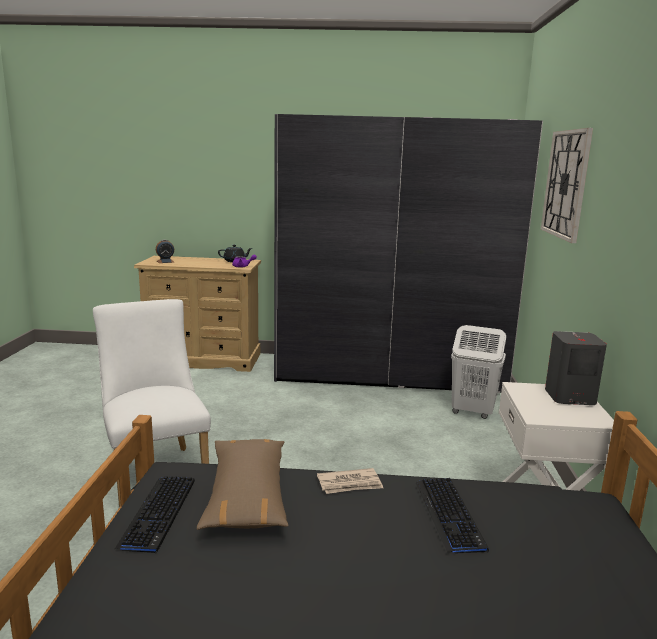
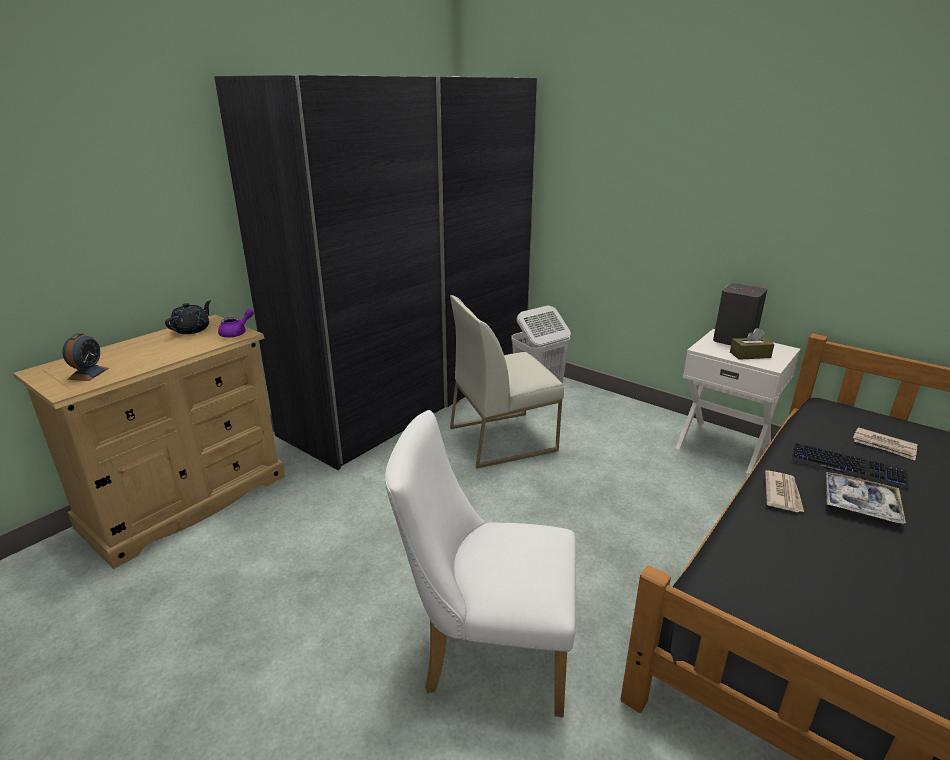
camera: 55 degrees left, 10 degrees up
keyboard [115,476,195,553] -> none
brown pillow [197,439,289,530] -> none
wall clock [541,128,593,243] -> none
none -> white chair [450,295,564,468]
none -> brown tissue box [730,328,774,360]
none -> tray [826,472,906,524]
none -> newspaper [853,427,918,460]

